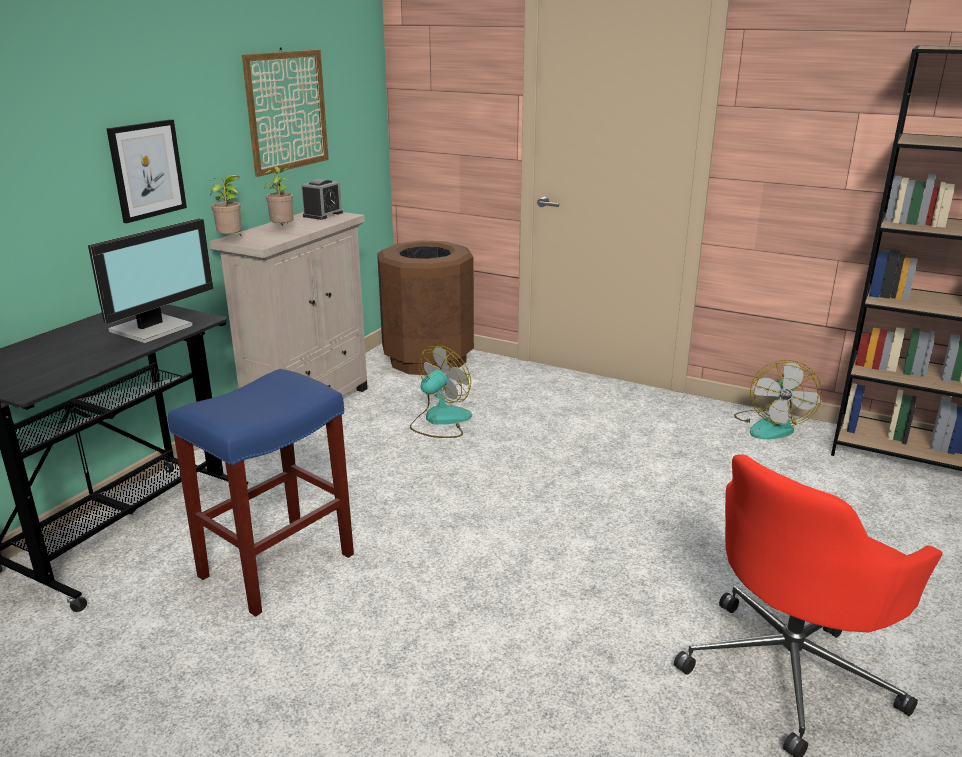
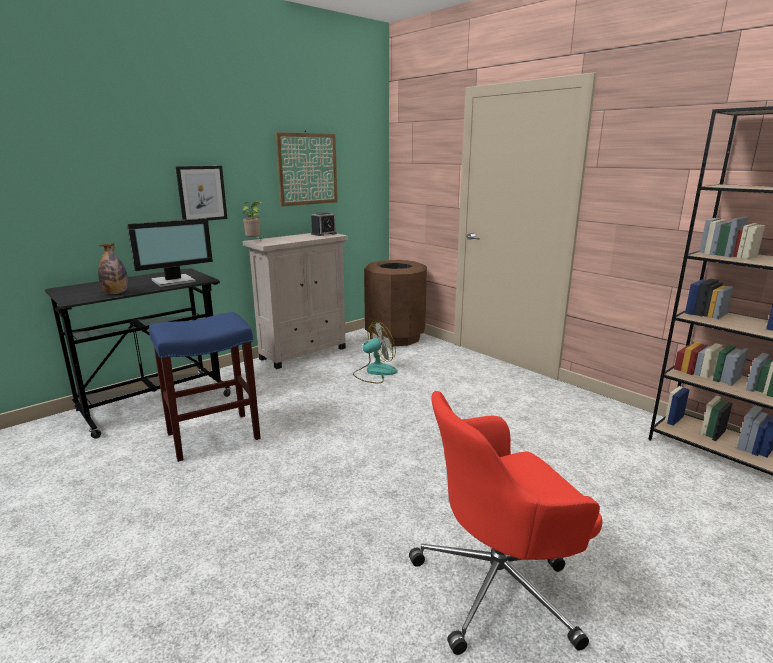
camera: 20 degrees right, 5 degrees down
potted plant [264,166,294,225] -> none
fan [734,360,822,439] -> none
none -> bottle [98,243,128,294]

